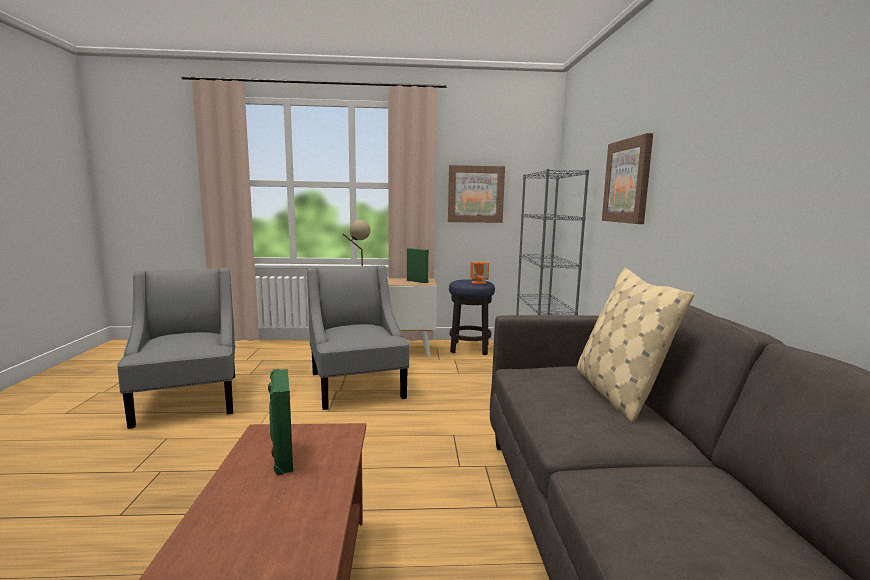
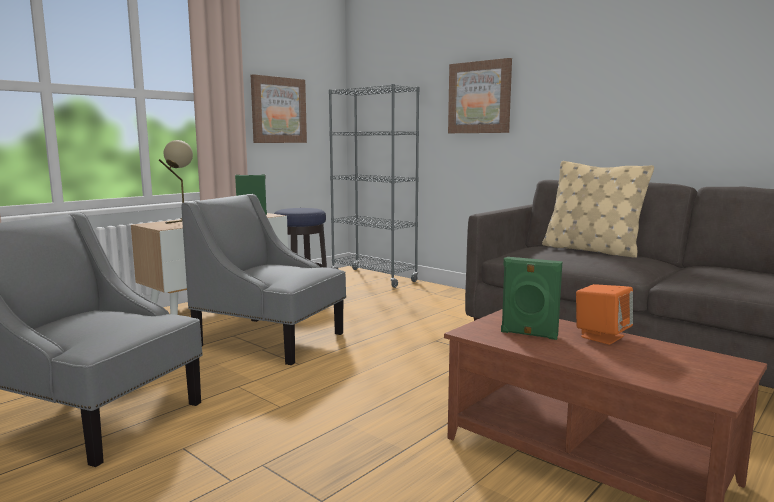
camera: 45 degrees left, 0 degrees up
orange speaker [470,262,489,284] -> orange speaker moved to [576,284,633,345]

